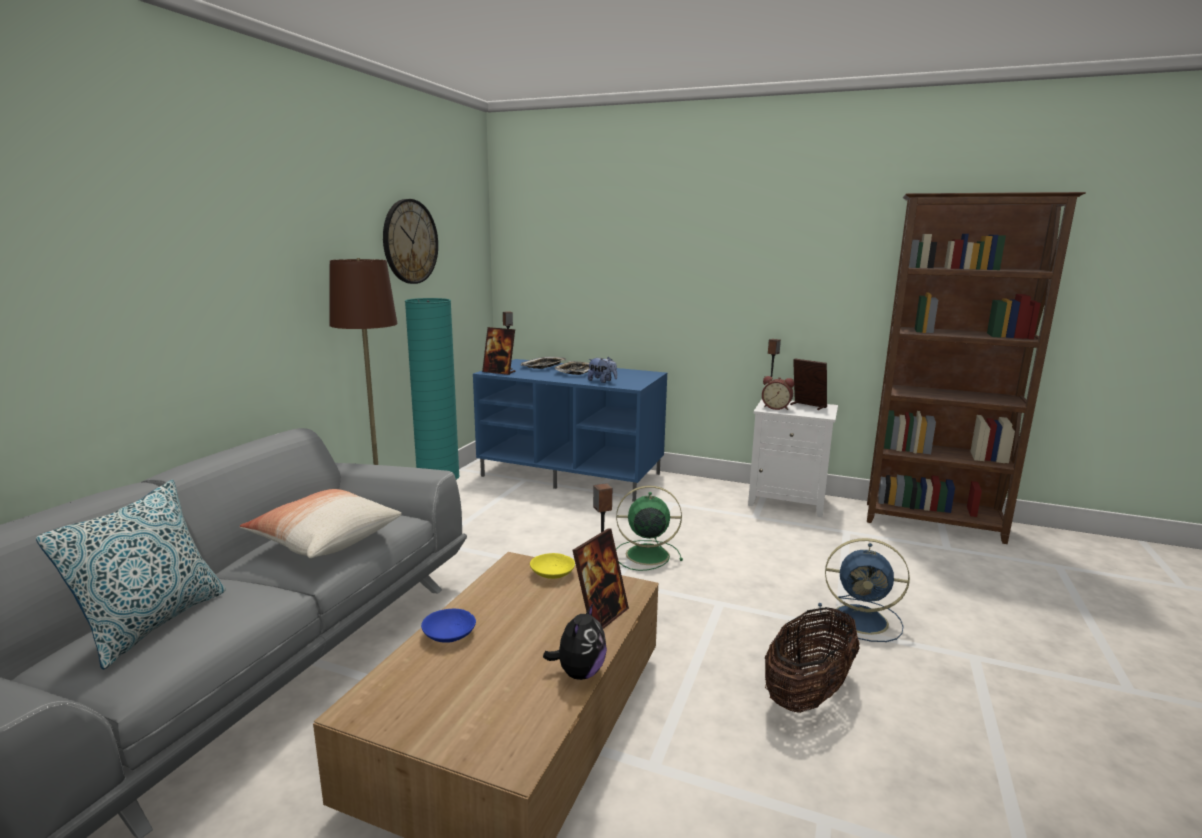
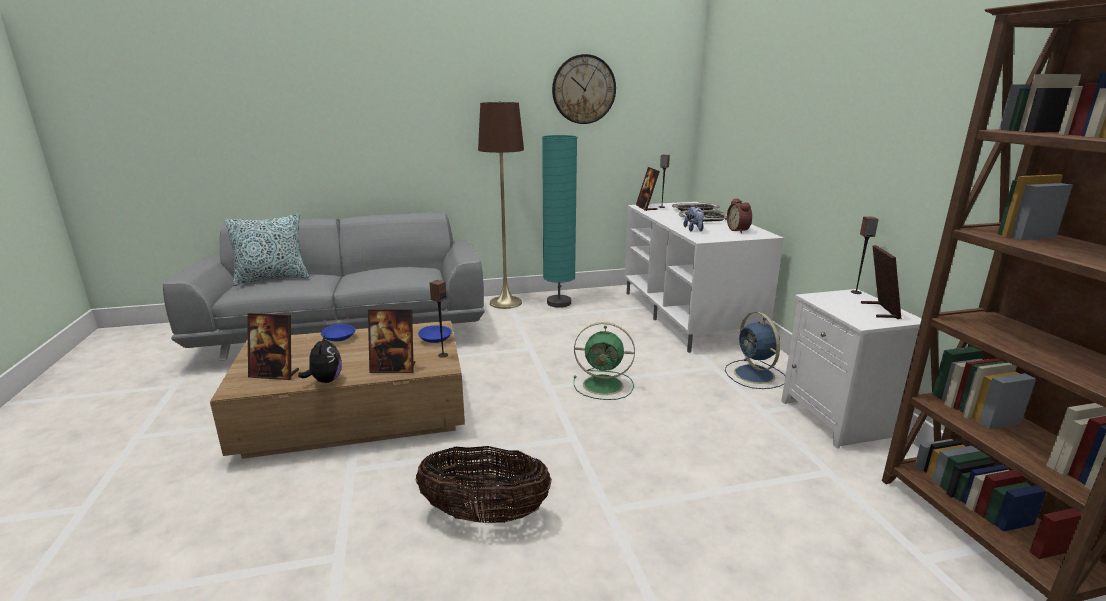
camera: 55 degrees right, 5 degrees up
pillow [239,489,402,558] -> none
blue tv stand [473,359,667,502] -> white tv stand [624,202,784,353]
yellow bowl [530,553,575,579] -> blue bowl [418,325,452,343]
plush toy [543,603,607,680] -> plush toy turned 90 degrees counterclockwise [298,334,342,383]
green fan [616,486,683,571] -> green fan turned 135 degrees clockwise [574,322,635,400]
alarm clock [762,376,794,410] -> alarm clock moved to [727,198,752,233]
blue fan [818,538,910,642] -> blue fan moved to [725,312,785,389]
none -> picture frame [247,313,299,380]

